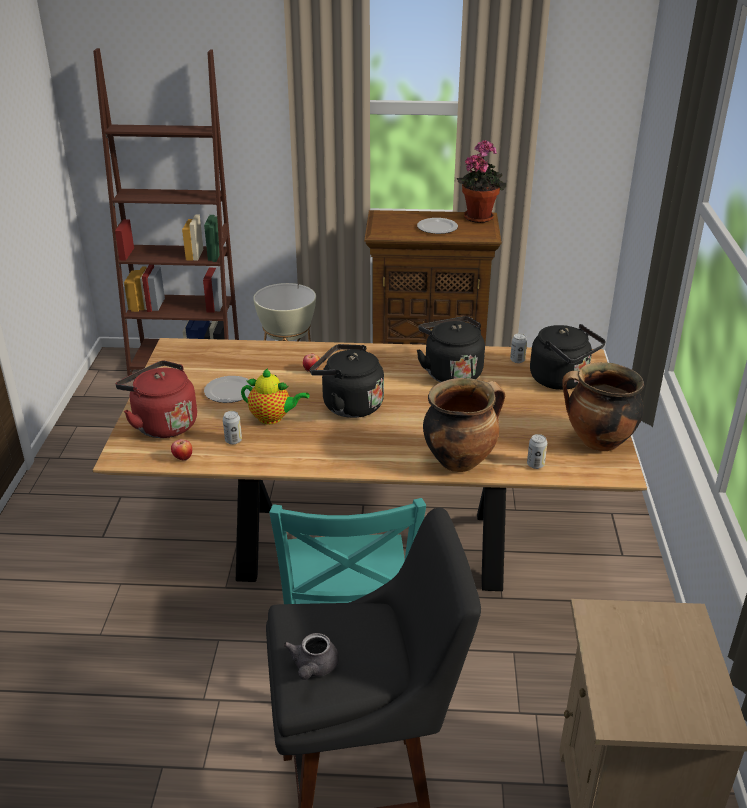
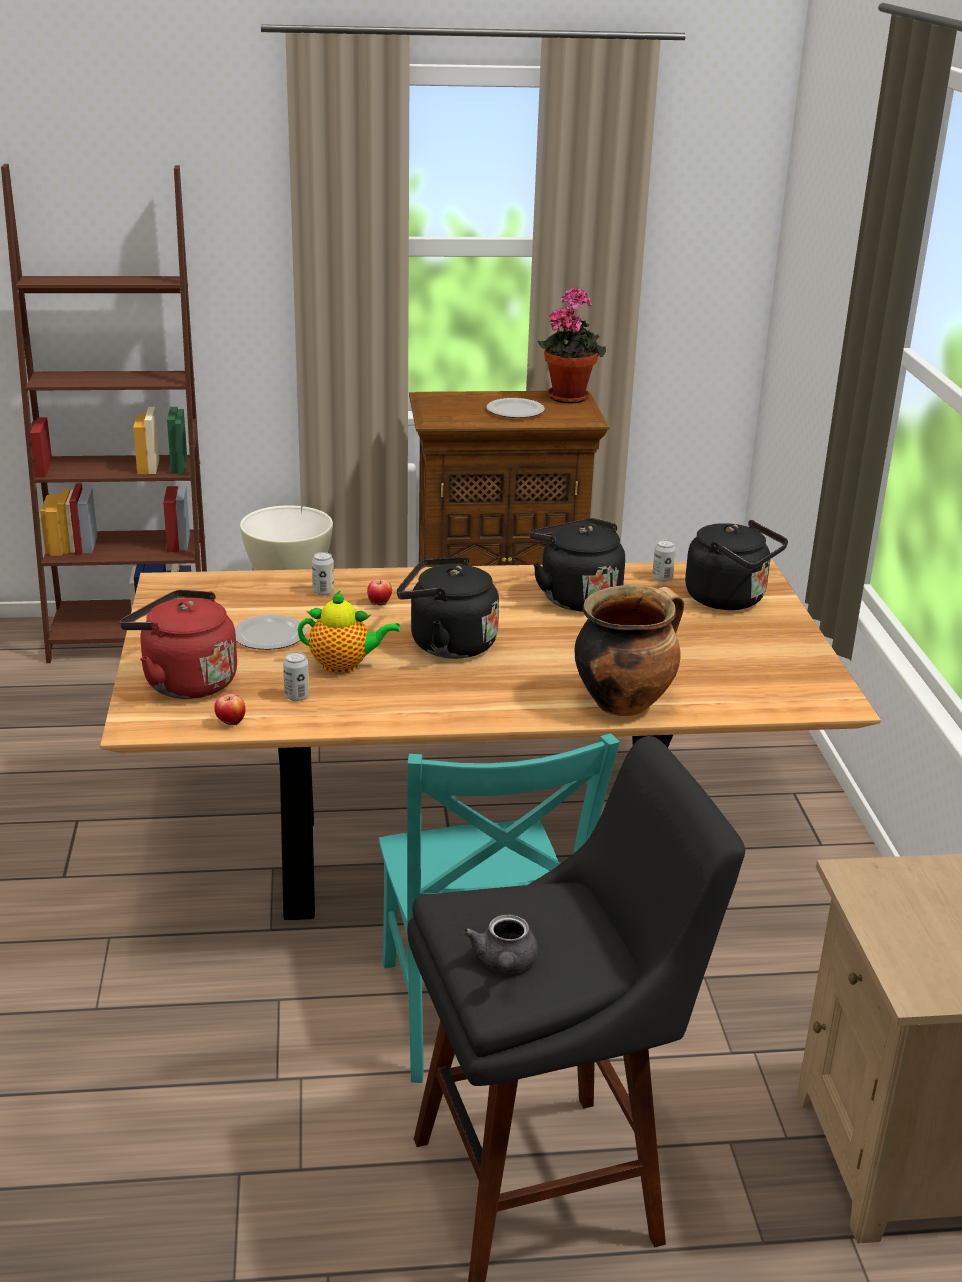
camera: 10 degrees left, 5 degrees down
can [527,434,547,469] -> can moved to [312,552,334,595]
cooking pot [562,362,644,451] -> none

